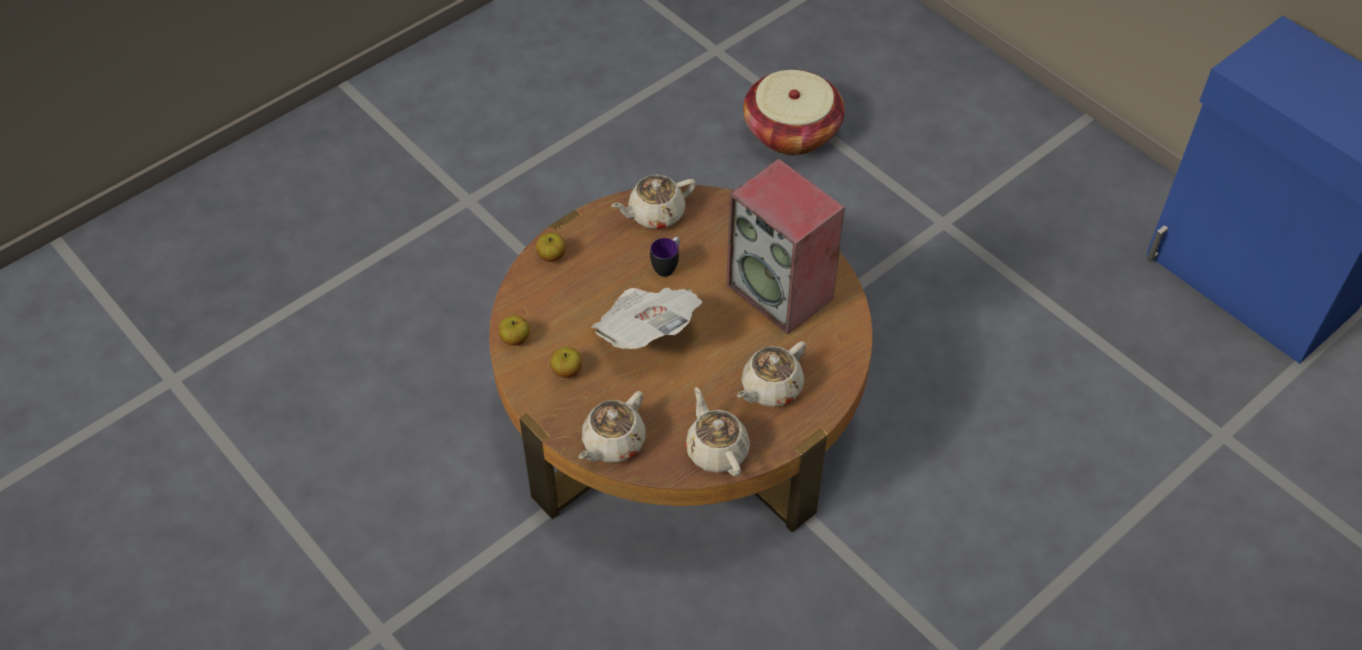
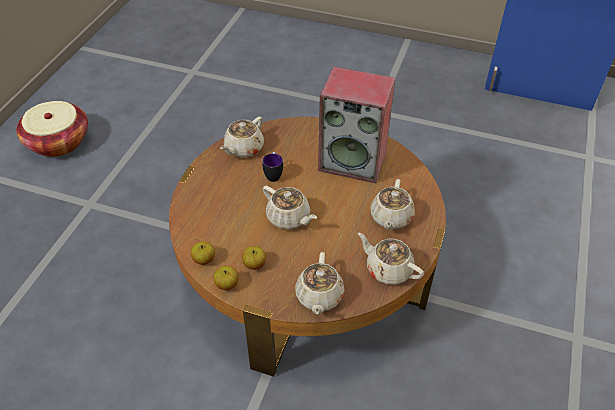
camera: 30 degrees left, 5 degrees down
apple [536,233,566,262] -> apple moved to [214,266,239,290]
newspaper [591,288,702,349] -> beige teapot [263,186,317,229]
basket [743,70,845,155] -> basket moved to [17,101,88,157]

